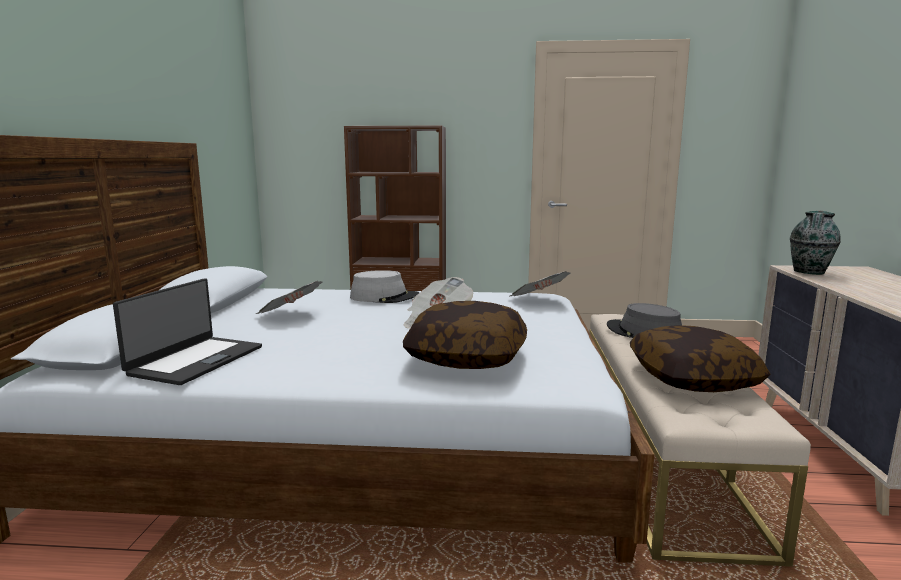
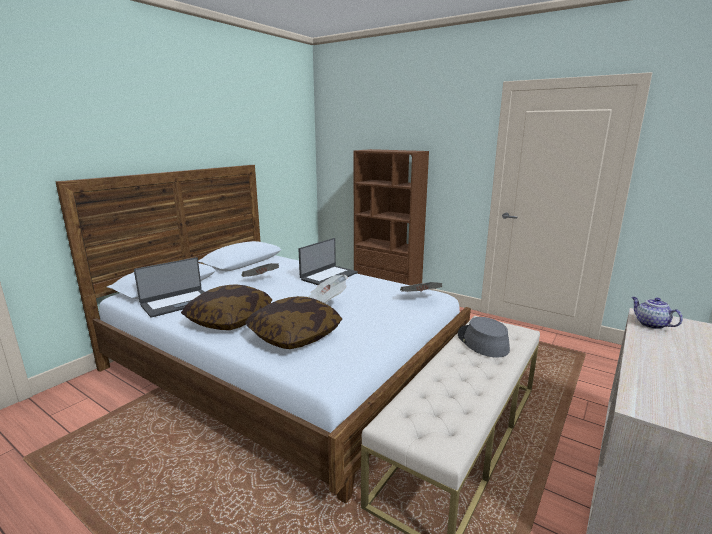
camera: 30 degrees right, 5 degrees up
grey hat [350,270,419,303] -> laptop [298,238,358,285]
pillow [630,325,771,392] -> pillow moved to [181,284,272,330]
vase [790,211,841,275] -> teapot [631,297,683,329]

